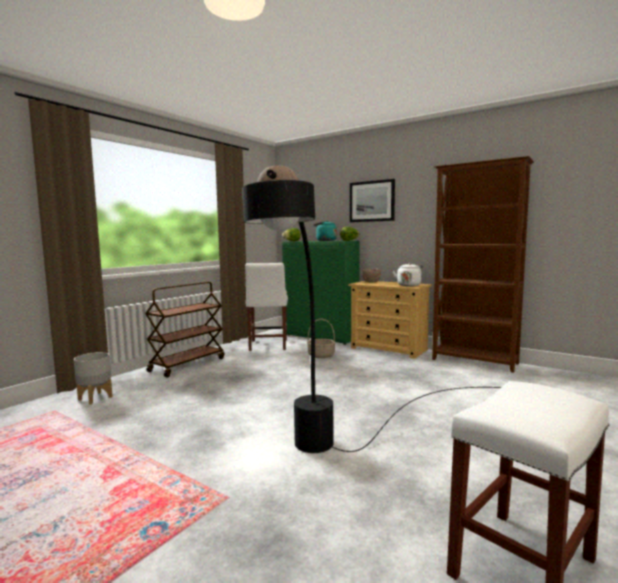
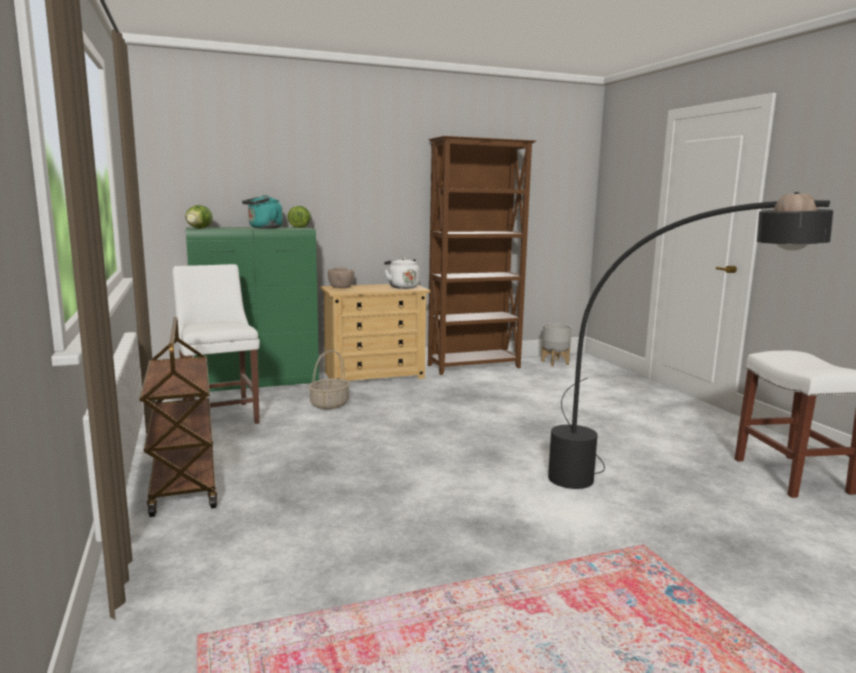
camera: 55 degrees left, 5 degrees up
grey planter [74,352,113,405] -> grey planter moved to [541,323,572,366]
white chair [245,263,288,351] -> white chair turned 150 degrees counterclockwise [172,264,260,424]
picture [350,179,395,222] -> none

